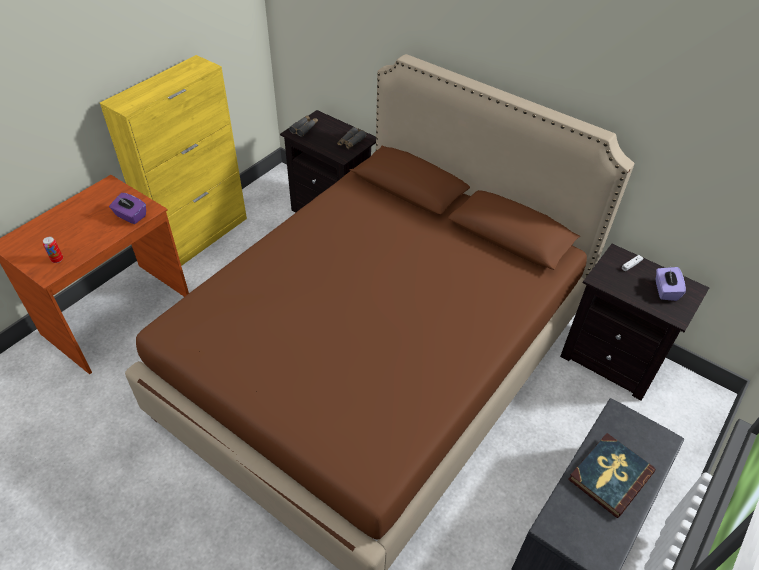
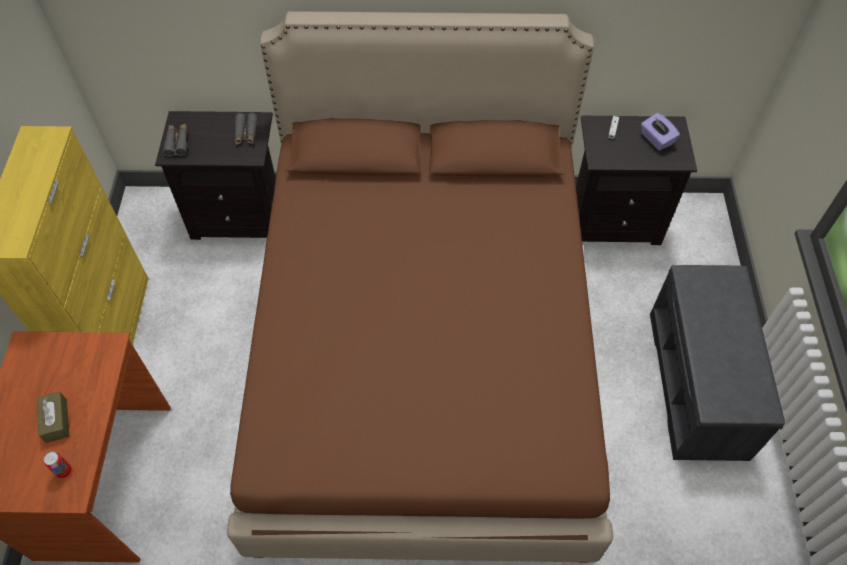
camera: 35 degrees left, 10 degrees up
purple tissue box [109,193,146,224] -> none
book [568,433,655,518] -> none
none -> brown tissue box [37,392,69,443]

